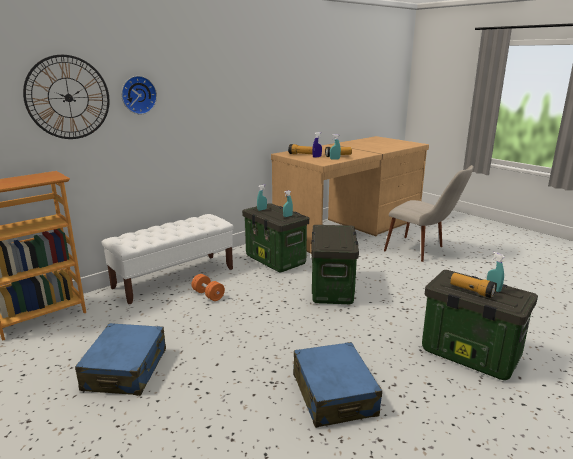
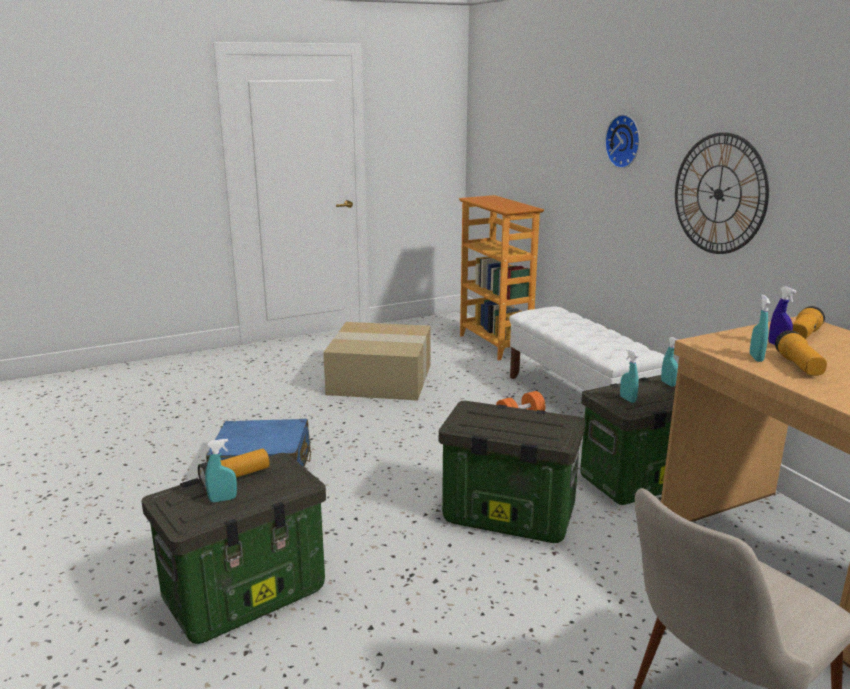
camera: 105 degrees right, 0 degrees up
wall clock [23,55,110,139] -> wall clock moved to [675,132,769,254]
blue suitcase [75,323,166,396] -> cardboard box [323,322,431,401]

